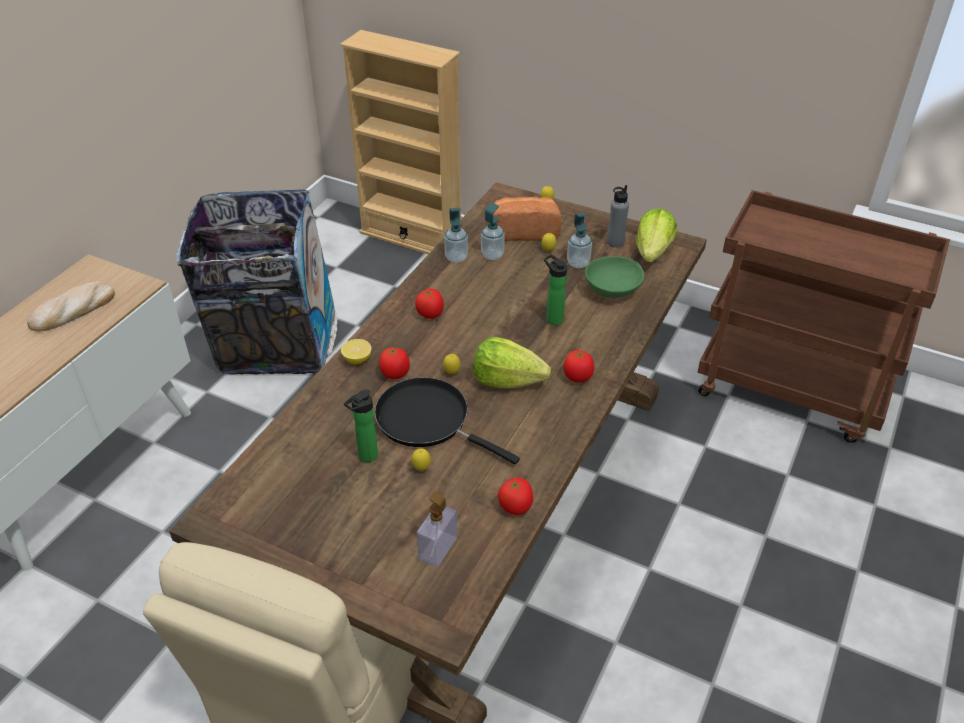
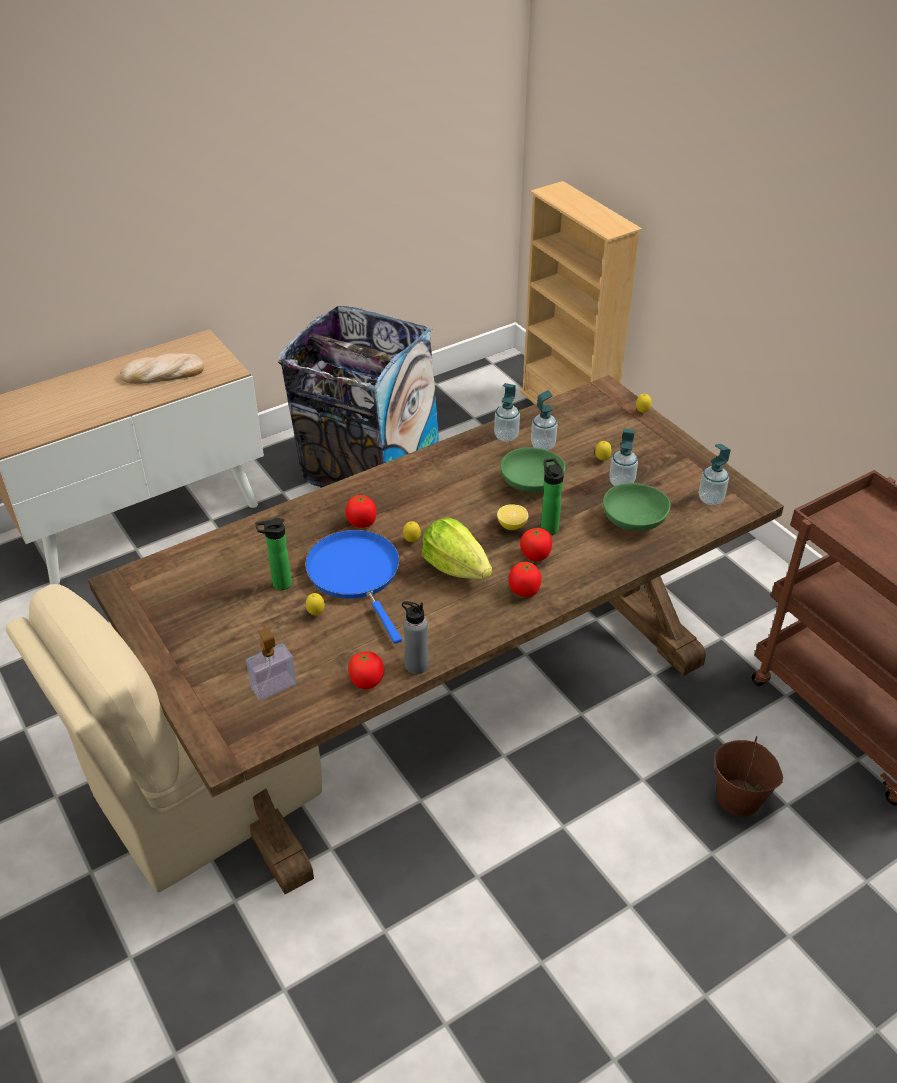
camera: 30 degrees right, 0 degrees up
lemon [341,339,372,364] -> lemon moved to [497,504,529,530]
black frying pan [374,377,520,464] -> blue frying pan [305,530,402,644]
tomato [415,288,444,319] -> tomato moved to [520,527,552,561]
bread [493,197,562,241] -> none
grey bottle [607,185,629,248] -> grey bottle moved to [402,601,429,674]
lettuce [636,208,677,262] -> soap dispenser [699,444,730,505]
none -> green bowl [500,447,566,492]
none -> brown bucket [714,736,783,816]

